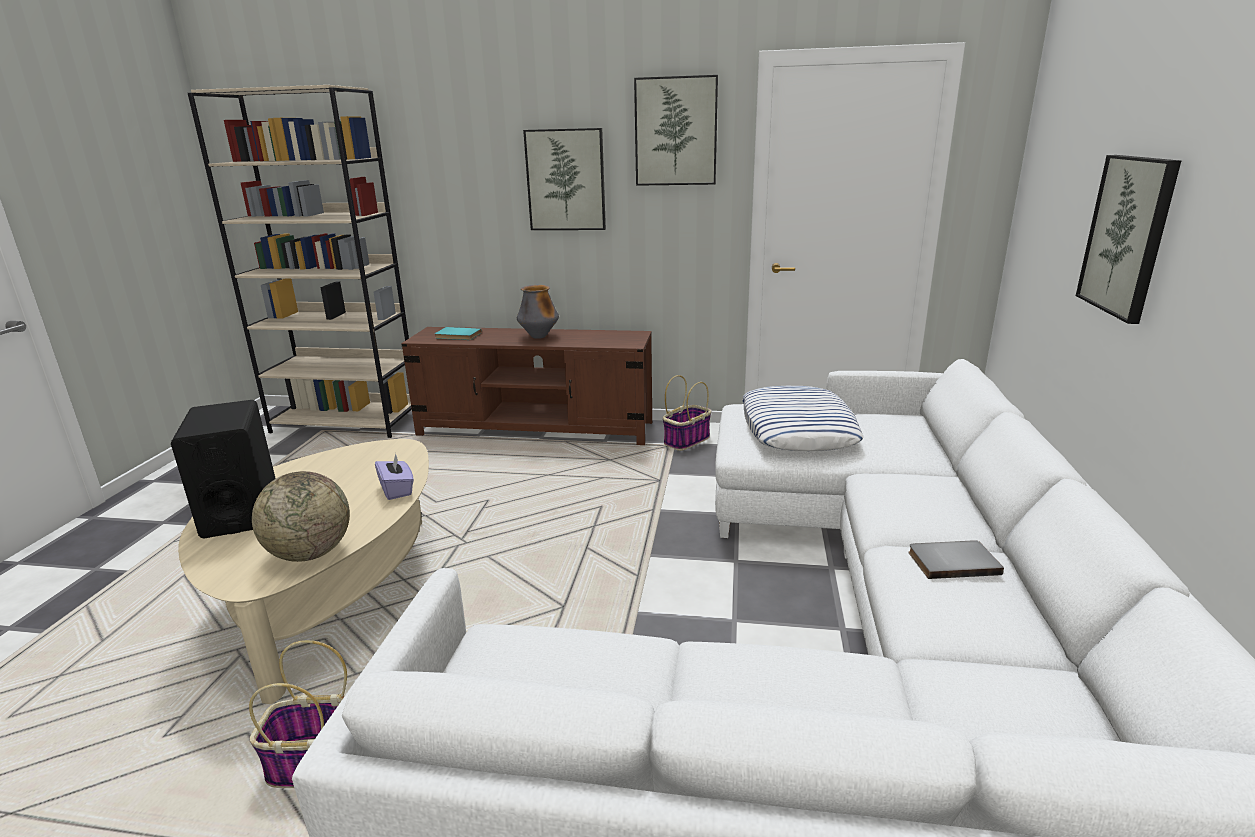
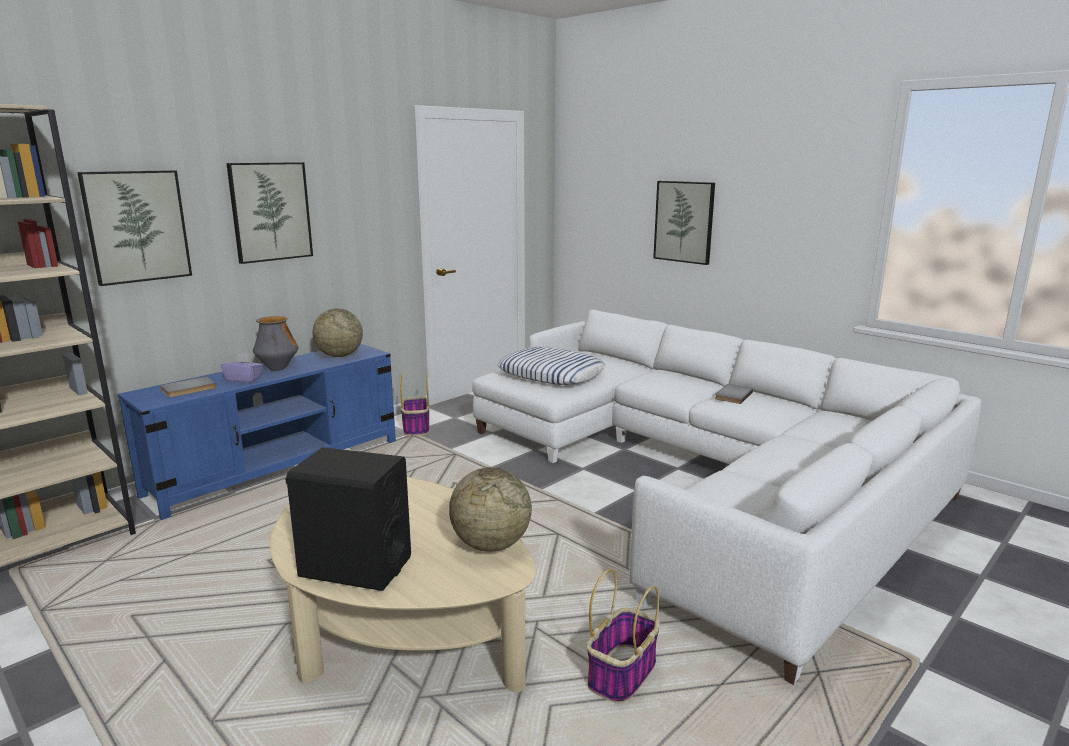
camera: 55 degrees left, 5 degrees down
purple tissue box [375,453,414,500] -> purple tissue box moved to [221,353,263,383]
brown tv stand [401,327,652,445] -> blue tv stand [118,343,396,520]
turquoise book [435,327,482,340] -> grey book [160,376,216,398]
picture [634,75,718,186] -> picture moved to [77,170,192,286]
none -> globe [313,308,363,357]

